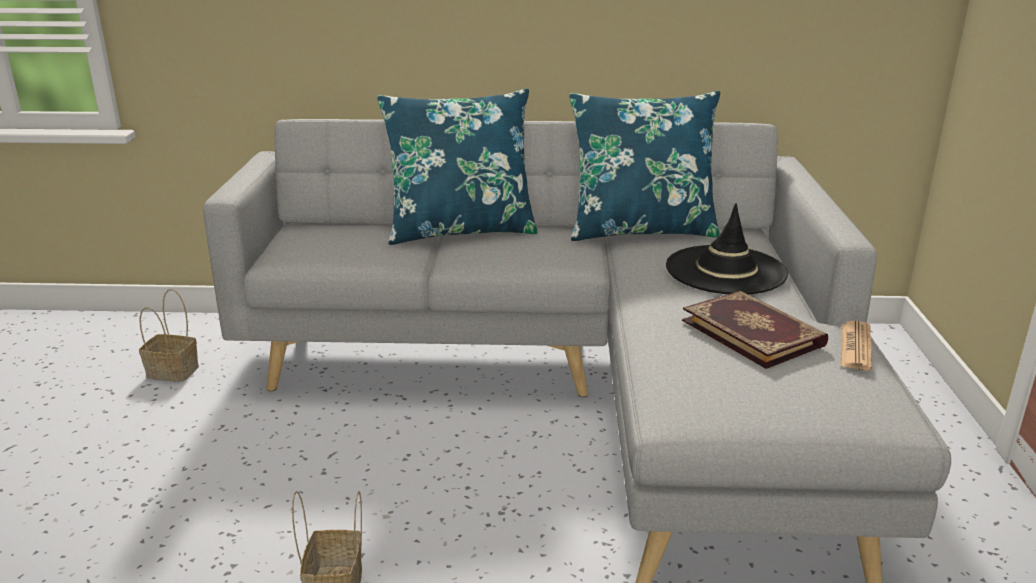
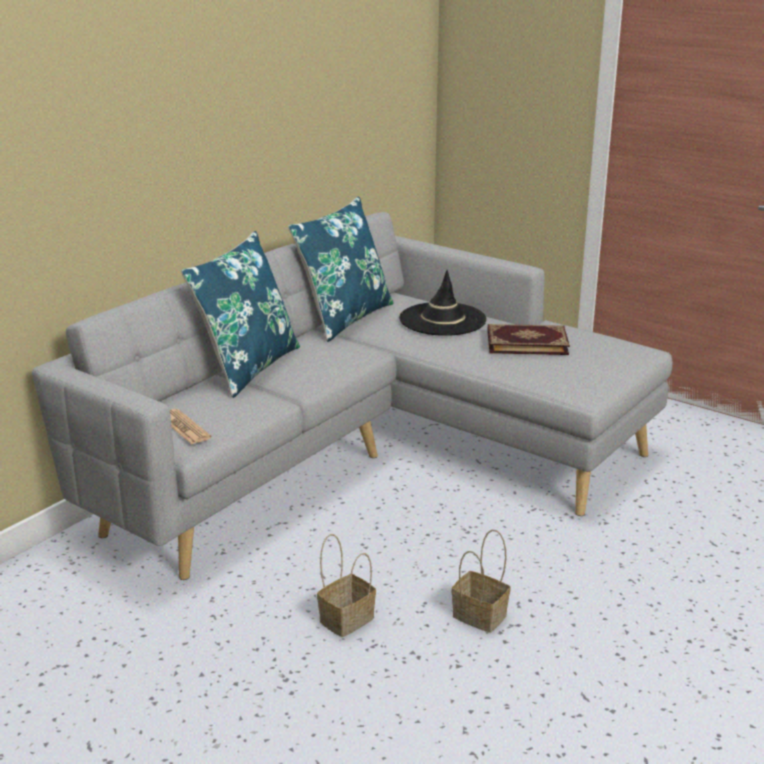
camera: 55 degrees left, 0 degrees up
basket [139,289,199,382] -> basket moved to [317,534,376,637]
newspaper [841,321,872,370] -> newspaper moved to [170,409,211,444]

